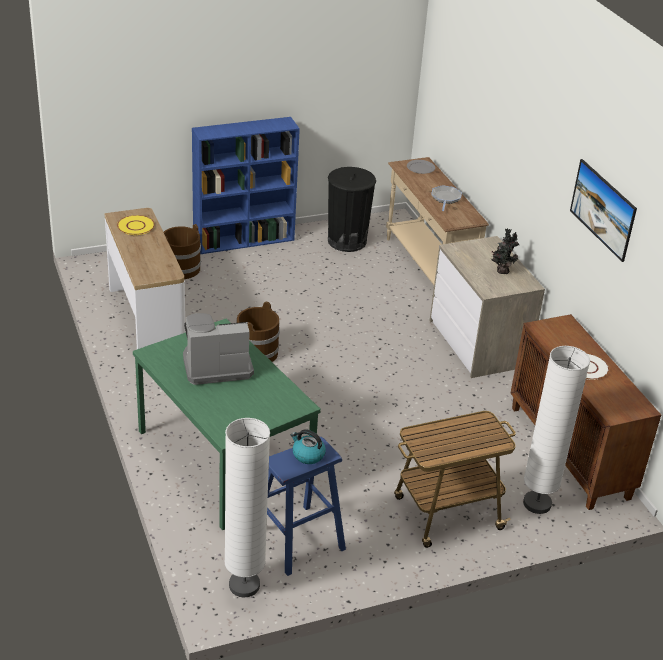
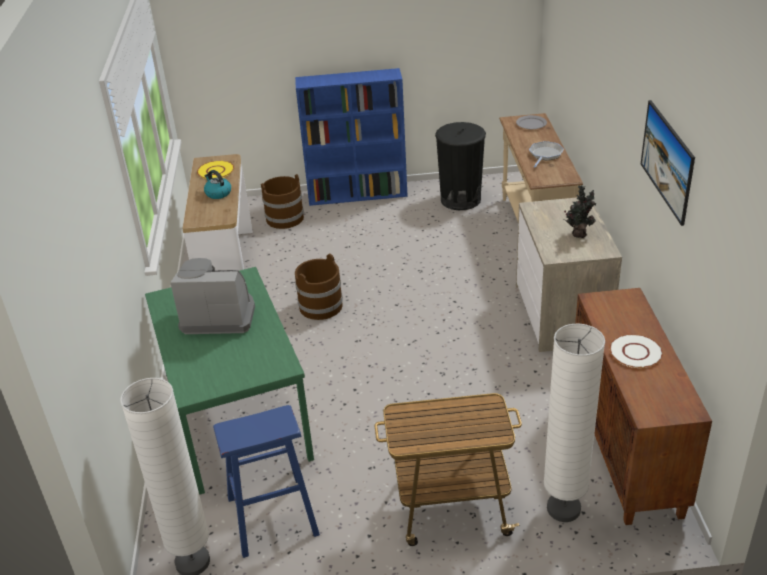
camera: 20 degrees right, 0 degrees up
kettle [291,429,326,464] -> kettle moved to [204,170,231,199]

